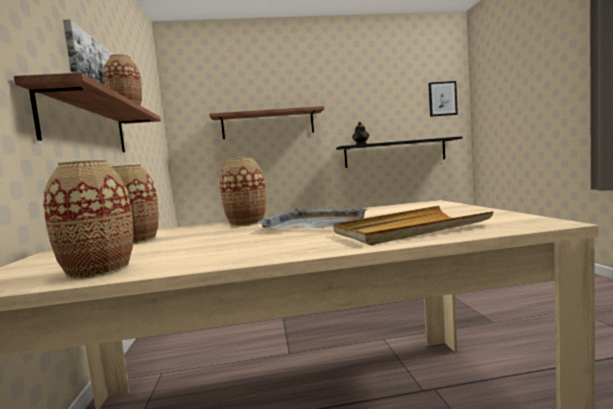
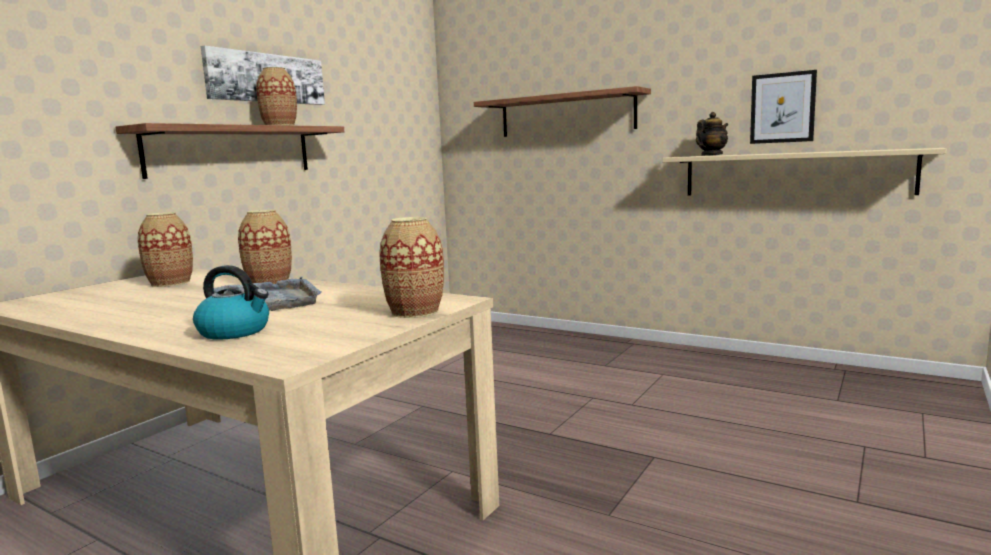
camera: 40 degrees right, 5 degrees up
vase [43,160,133,279] -> vase moved to [379,217,444,318]
beige tray [333,206,494,246] -> kettle [193,265,269,340]
black shelf [336,136,462,168] -> beige shelf [662,148,946,196]
picture [429,81,458,117] -> picture moved to [750,70,817,144]

